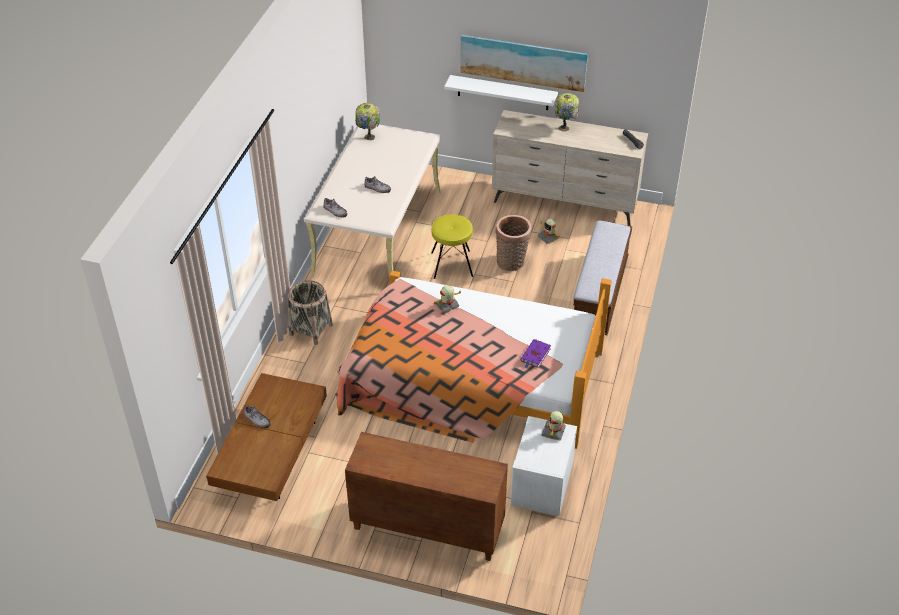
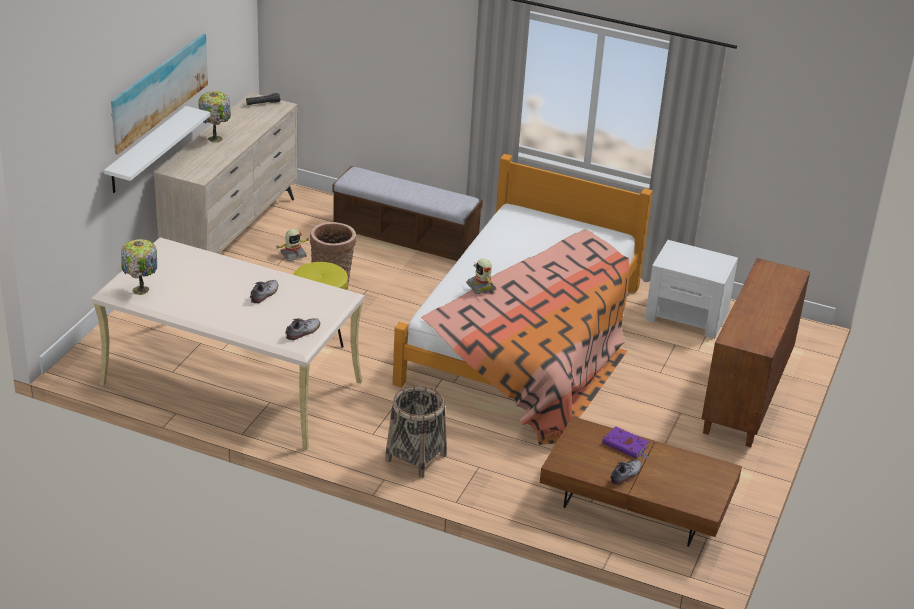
camera: 85 degrees left, 10 degrees down
purple book [521,339,551,369] -> purple book moved to [602,426,649,459]
toy robot [542,409,566,441] -> none

